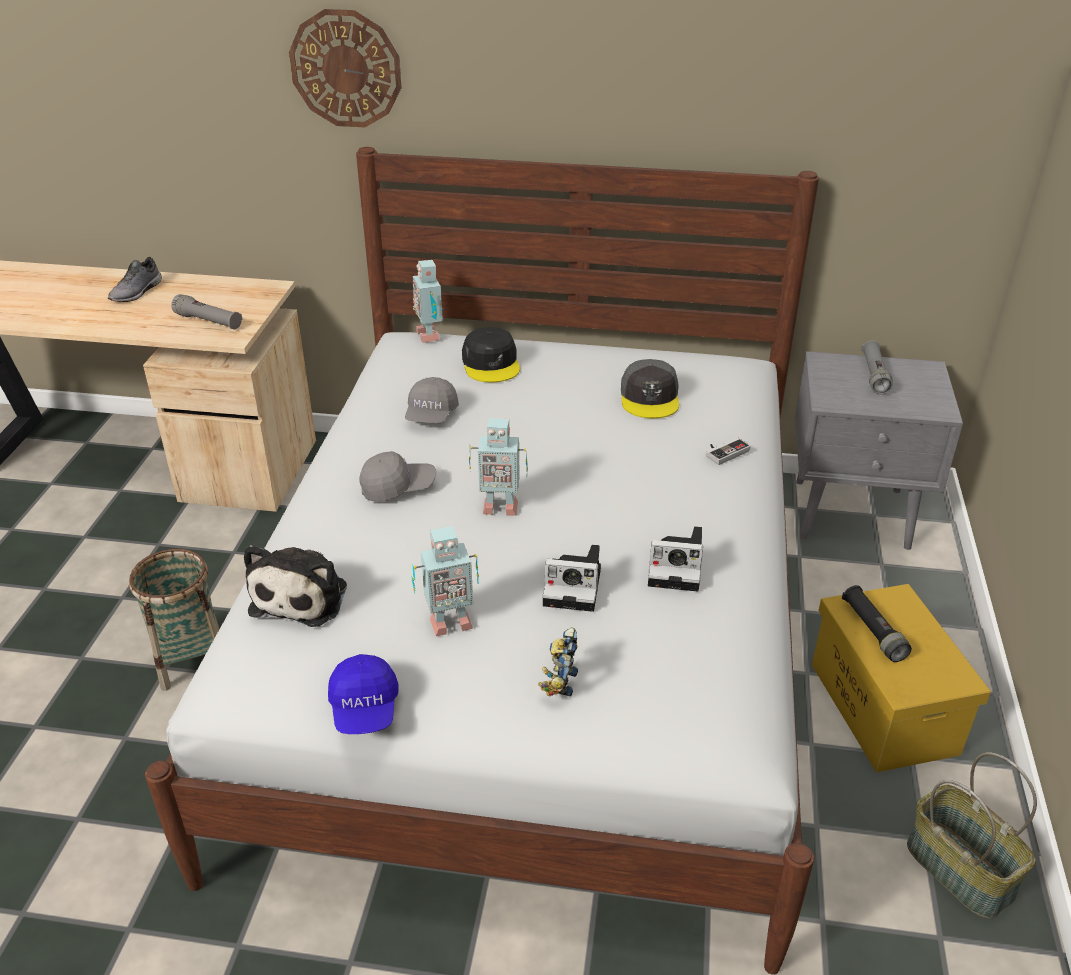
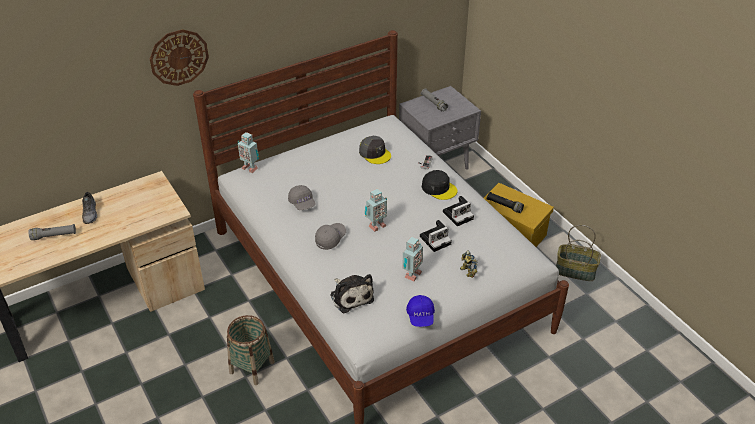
camera: 40 degrees left, 5 degrees up
grey flashlight [171,294,243,329] -> grey flashlight moved to [29,224,76,240]
blue cap [328,654,399,734] -> blue cap turned 45 degrees clockwise [406,295,435,327]
black cap [462,327,520,383] -> black cap moved to [422,170,457,200]

